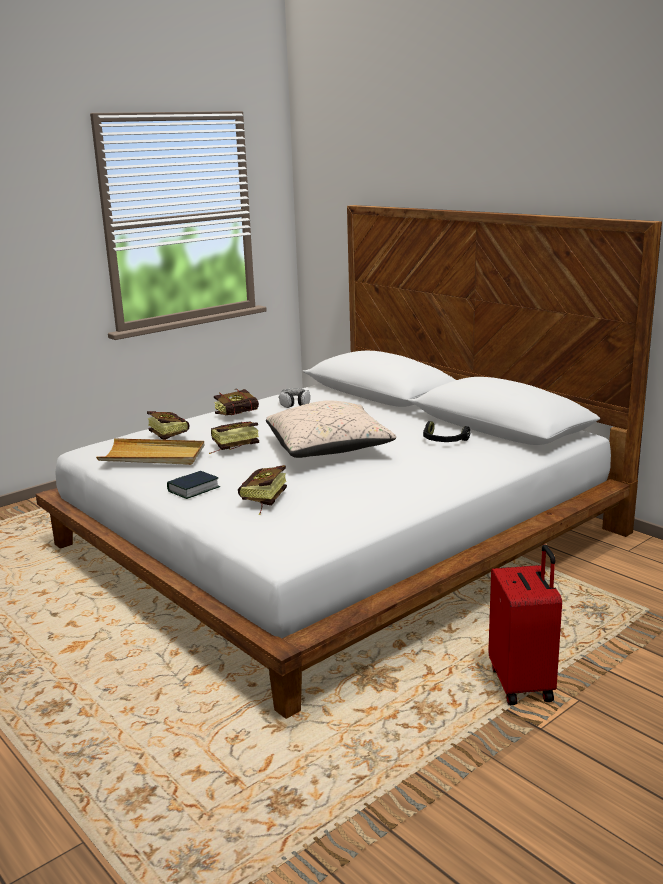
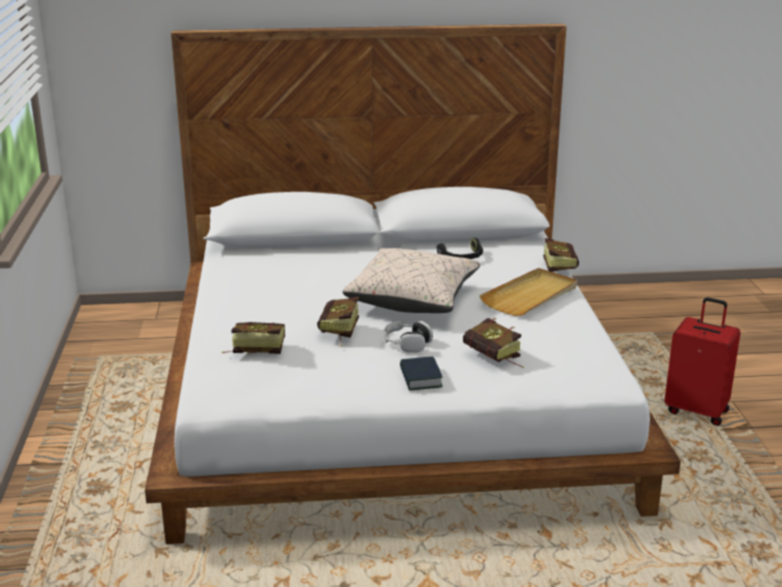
camera: 55 degrees left, 5 degrees up
beige tray [96,438,205,465] -> beige tray moved to [479,268,577,316]
book [214,389,259,415] -> book moved to [543,238,579,272]
headphones [278,388,310,408] -> headphones moved to [384,321,433,353]

